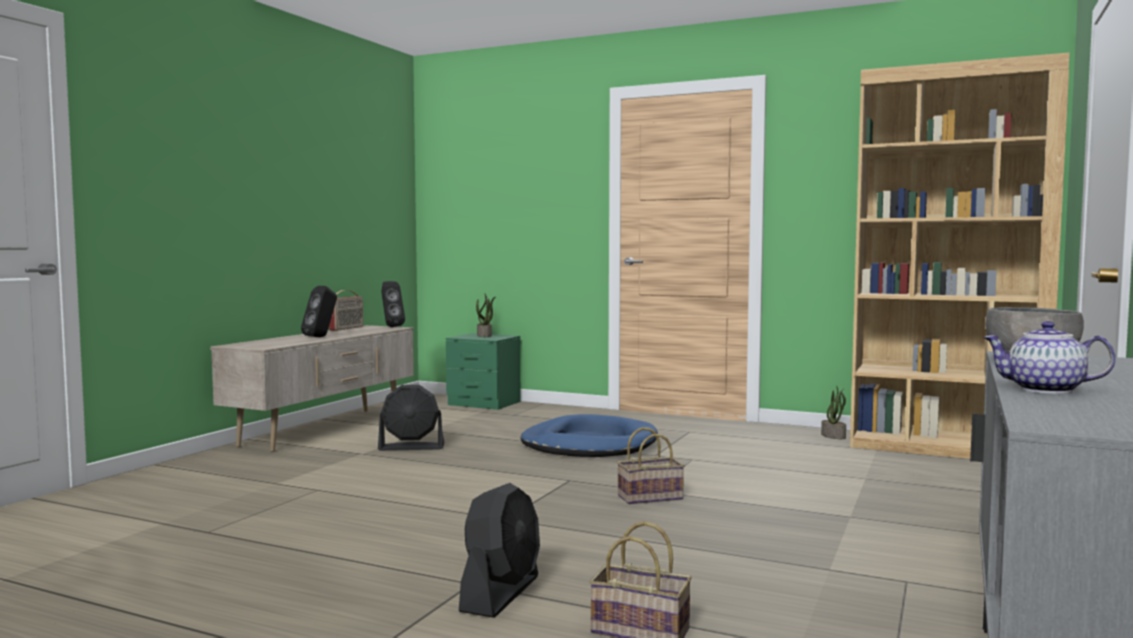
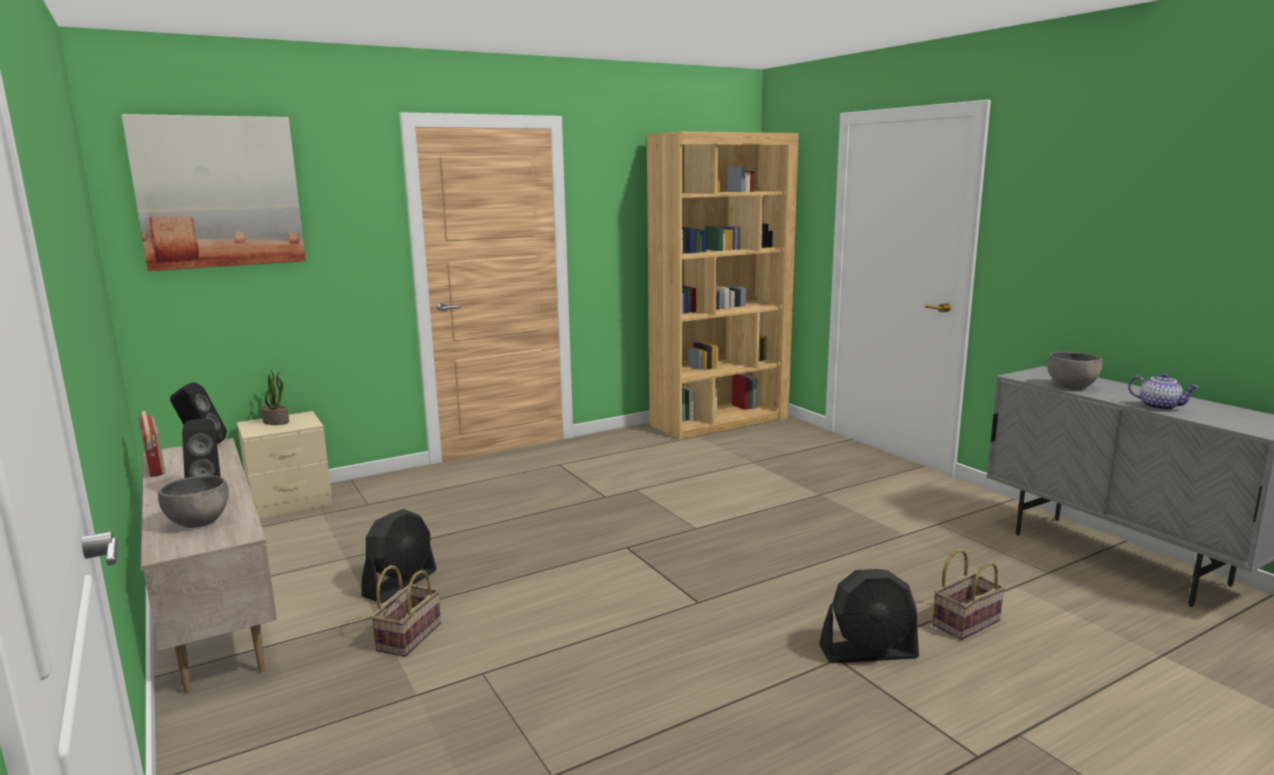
camera: 55 degrees left, 10 degrees up
green nightstand [446,333,520,410] -> beige nightstand [237,411,332,519]
black fan [459,483,540,618] -> black fan turned 120 degrees clockwise [819,569,919,663]
blue dog bed [520,414,658,457] -> none
basket [617,427,685,504] -> basket moved to [371,565,441,657]
potted plant [821,385,846,439] -> none
teapot [983,321,1116,394] -> teapot turned 105 degrees counterclockwise [1128,373,1199,410]
none -> picture [121,114,306,271]
none -> grey bowl [158,475,229,528]

